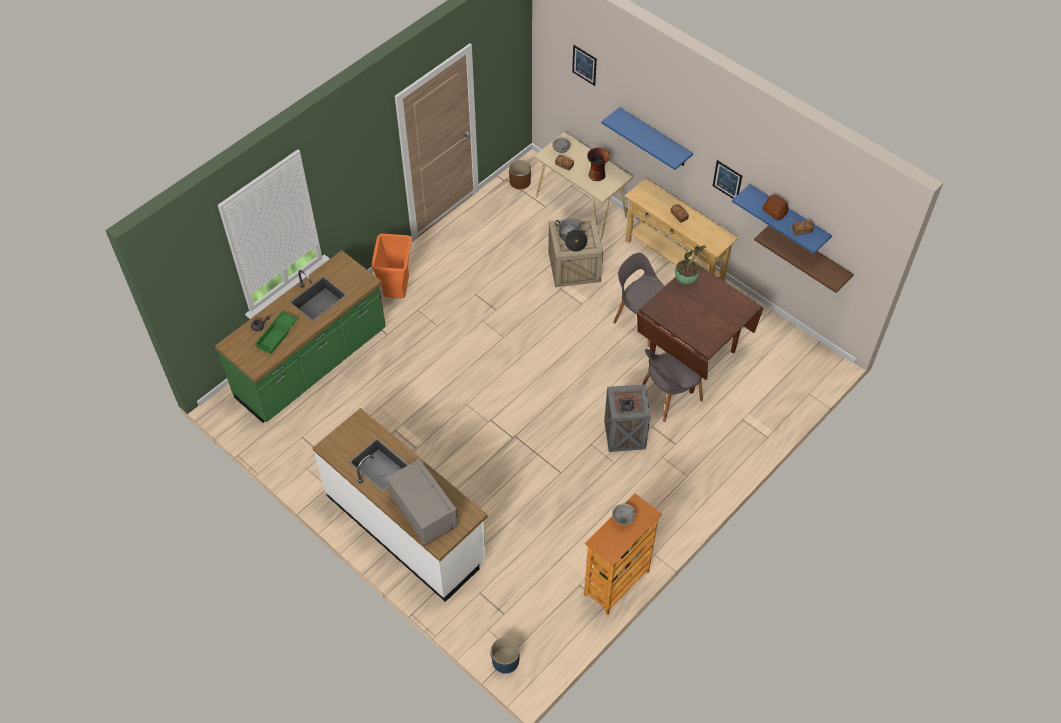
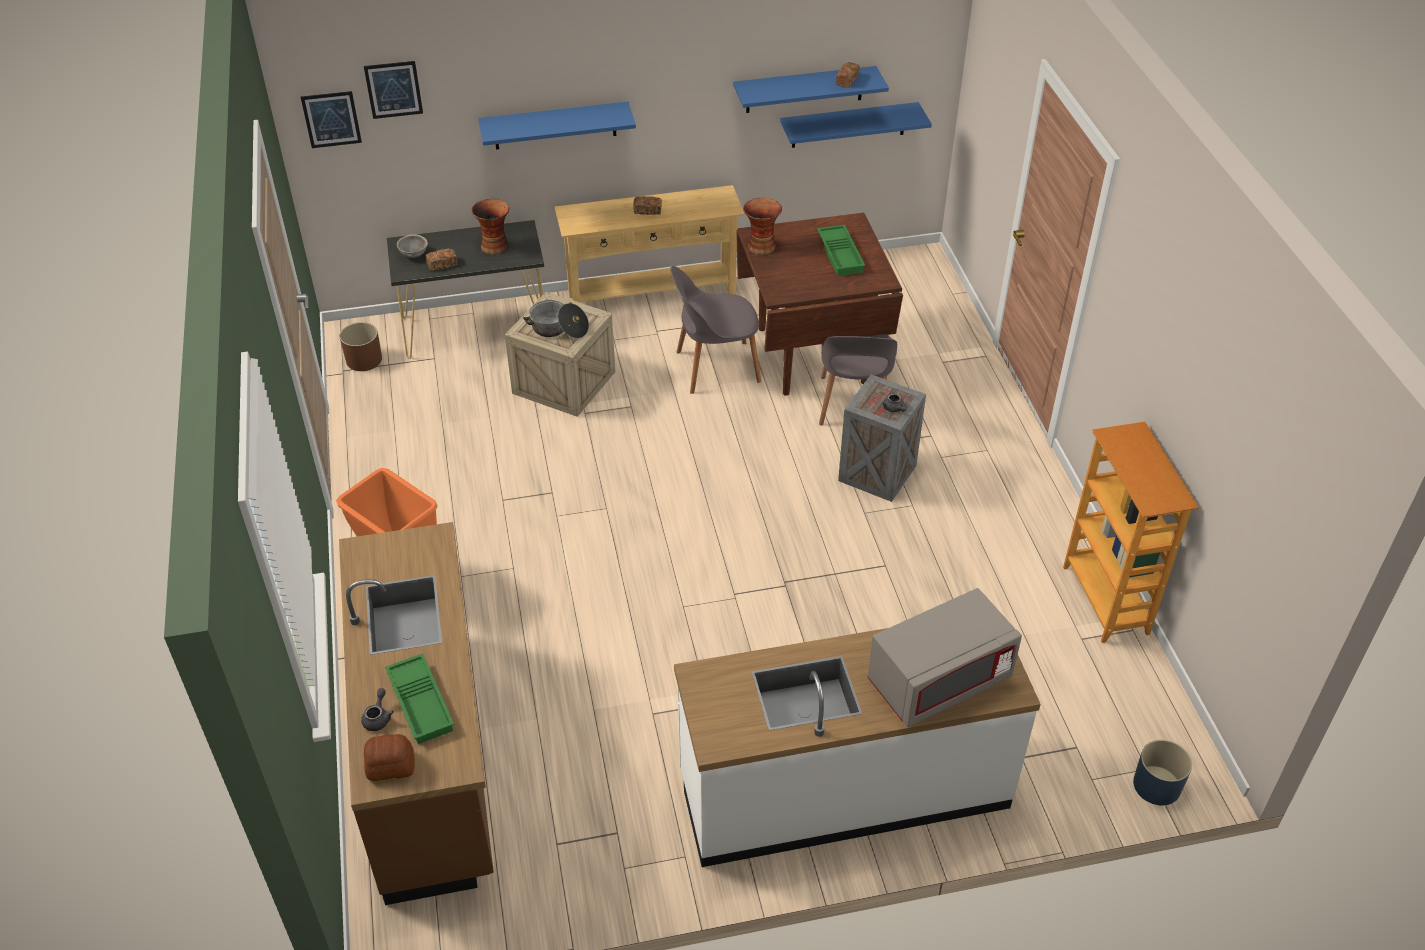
camera: 55 degrees left, 10 degrees down
green counter [215,250,386,423] -> brown counter [339,522,494,905]
grey microwave [387,459,458,546] -> grey microwave turned 150 degrees clockwise [868,588,1022,727]
beige console table [534,132,633,240] -> black console table [387,220,544,359]
grey bowl [612,503,636,525] -> none
potted plant [675,245,706,285] -> vase [743,198,782,255]
picture [713,160,742,199] -> picture moved to [301,91,362,148]
brown shelf [754,225,854,293] -> blue shelf [780,102,932,148]
bread [763,195,788,220] -> bread moved to [364,734,415,781]
none -> green tray [817,225,865,276]

